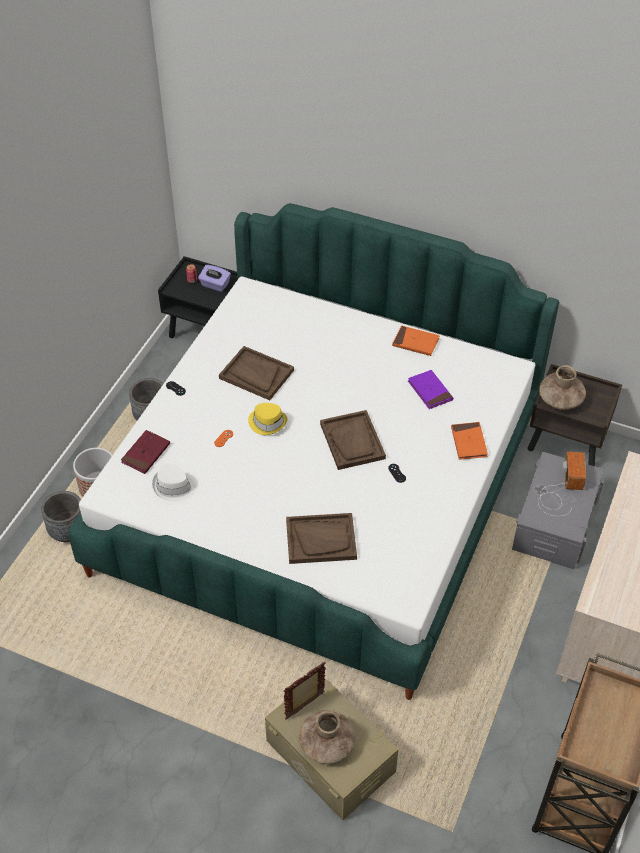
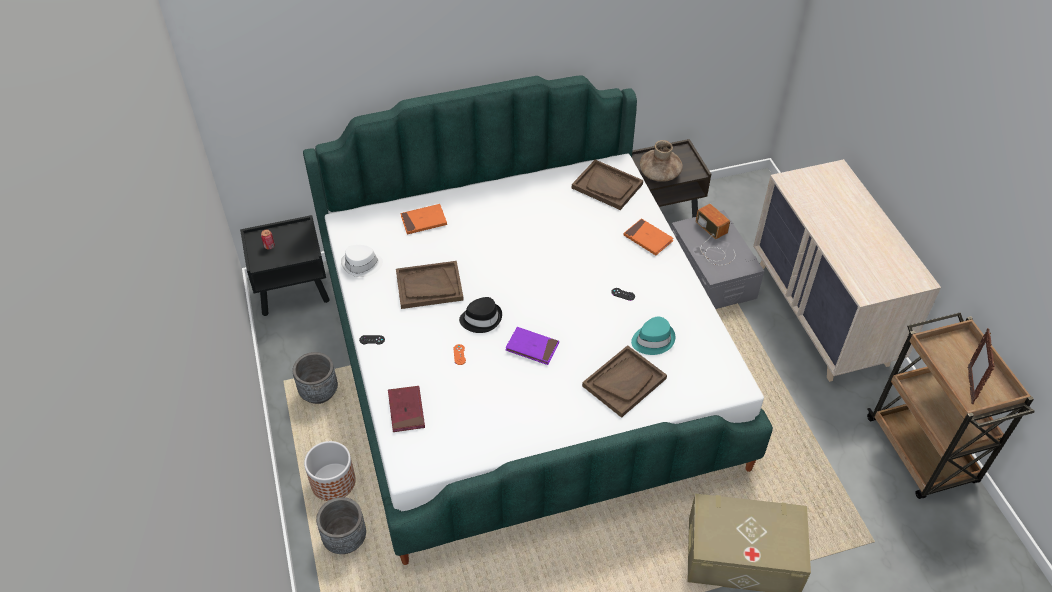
camera: 40 degrees left, 0 degrees up
white hat [152,463,196,502] -> white hat moved to [341,245,383,277]
purple tissue box [198,265,231,292] -> none
yellow hat [248,403,287,435] -> black hat [459,297,502,333]
picture frame [284,662,326,720] -> picture frame moved to [968,328,995,404]
brown vase [299,710,355,764] -> none
brown tray [320,410,386,470] -> brown tray moved to [572,160,643,210]
orange book [392,325,440,356] -> orange book moved to [400,204,447,235]
purple book [408,370,453,409] -> purple book moved to [506,327,559,365]
none -> turquoise hat [631,316,675,355]

